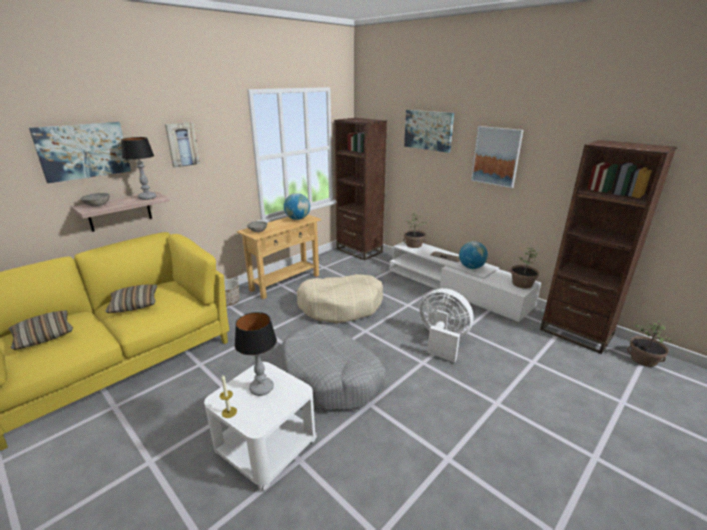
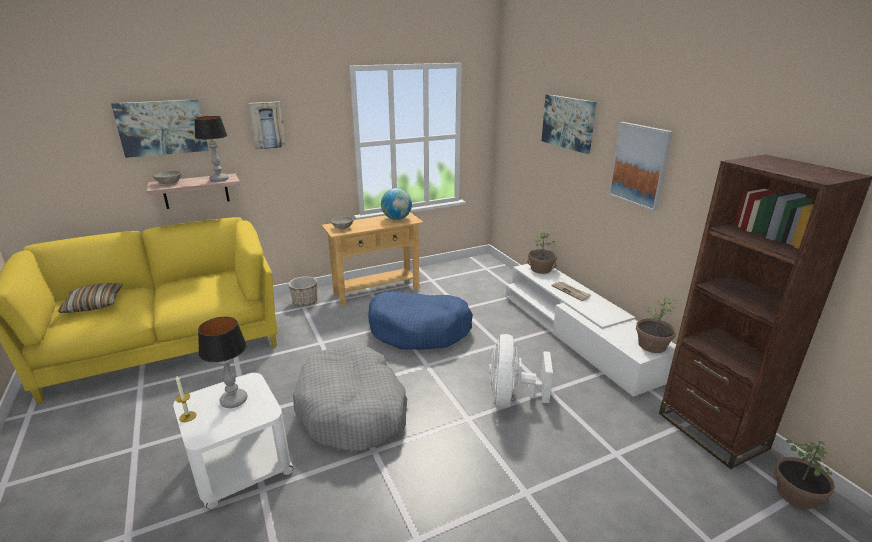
camera: 20 degrees right, 0 degrees up
pillow [106,285,157,313] -> none
beige dog bed [297,274,383,323] -> blue dog bed [368,291,473,350]
brown bookcase [334,118,387,260] -> none
white fan [420,288,474,362] -> white fan turned 135 degrees counterclockwise [489,334,553,408]
globe [459,241,488,269] -> none

